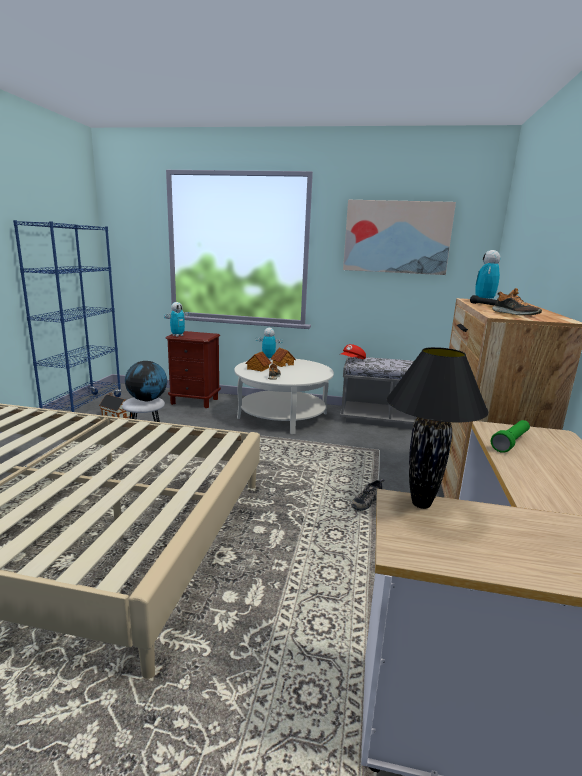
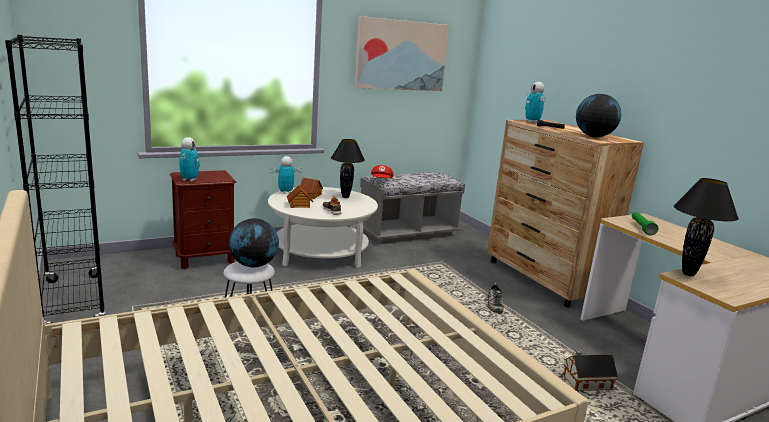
camera: 40 degrees left, 0 degrees up
blue bookcase [13,220,122,412] -> black bookcase [5,35,107,324]
toy house [99,392,132,418] -> toy house moved to [563,350,618,391]
shoe [492,288,542,315] -> globe [576,94,621,138]
none -> black table lamp [331,139,365,198]

